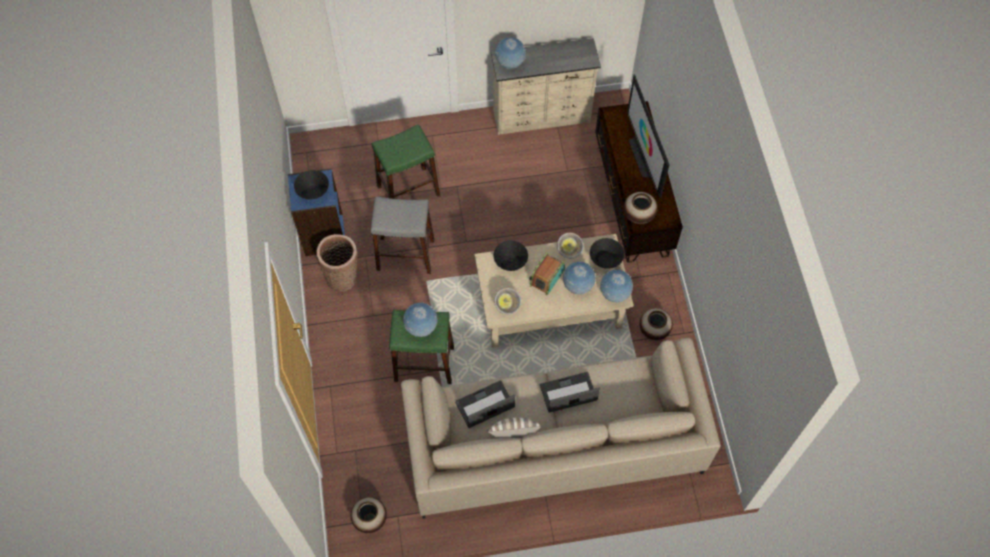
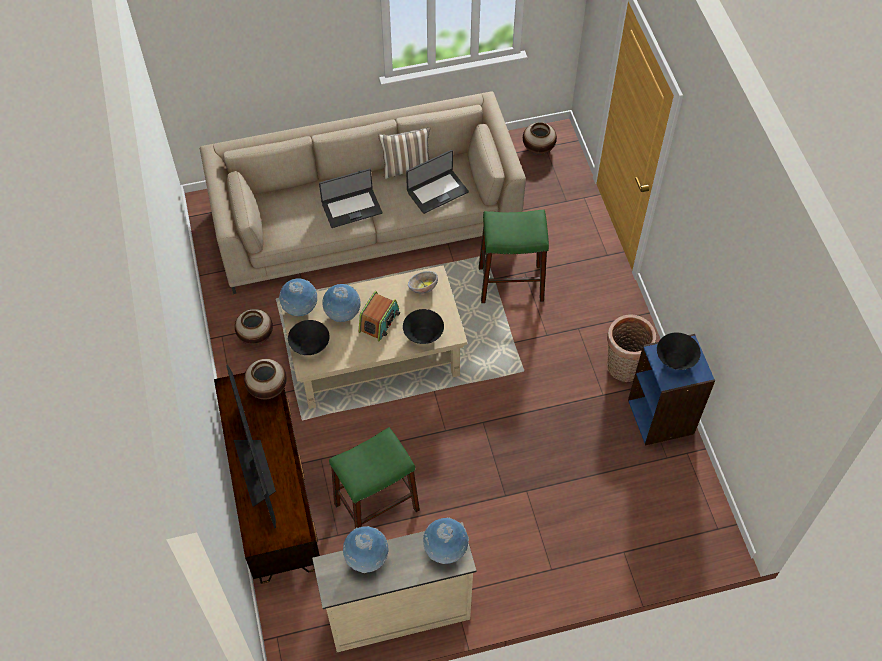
camera: 175 degrees right, 5 degrees down
grey stool [371,197,434,274] -> none
green stool [372,124,440,199] -> green stool moved to [329,427,420,529]
globe [403,303,437,337] -> globe moved to [343,526,389,573]
bowl [557,233,584,259] -> none

